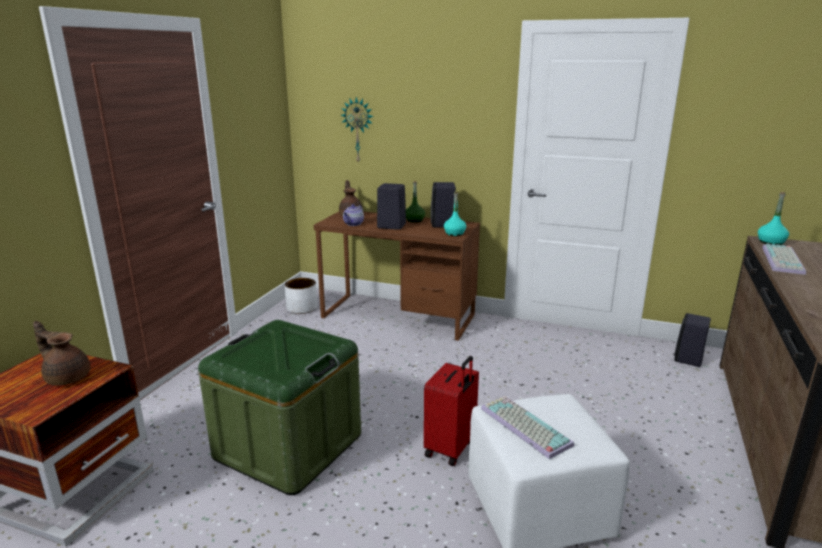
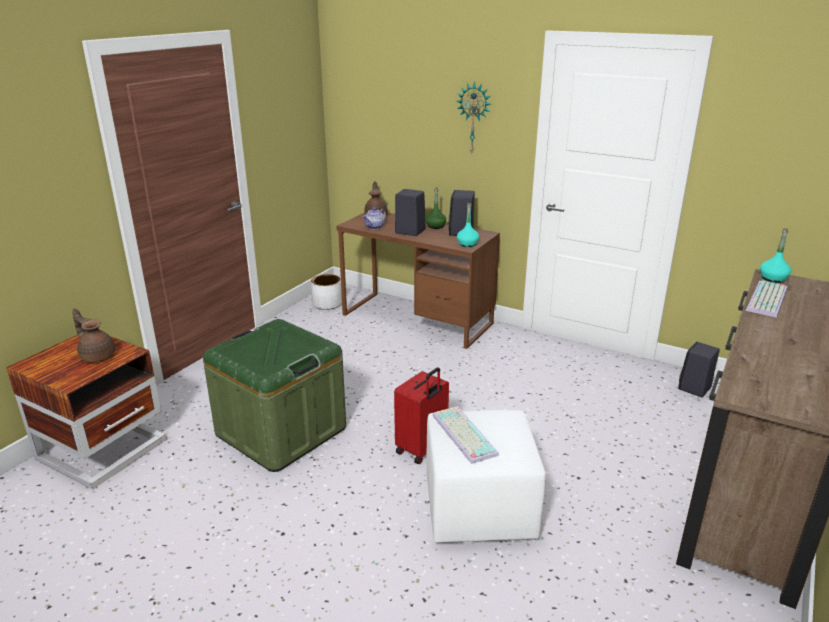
camera: 10 degrees right, 5 degrees up
wall clock [341,97,374,164] -> wall clock moved to [456,82,491,155]

